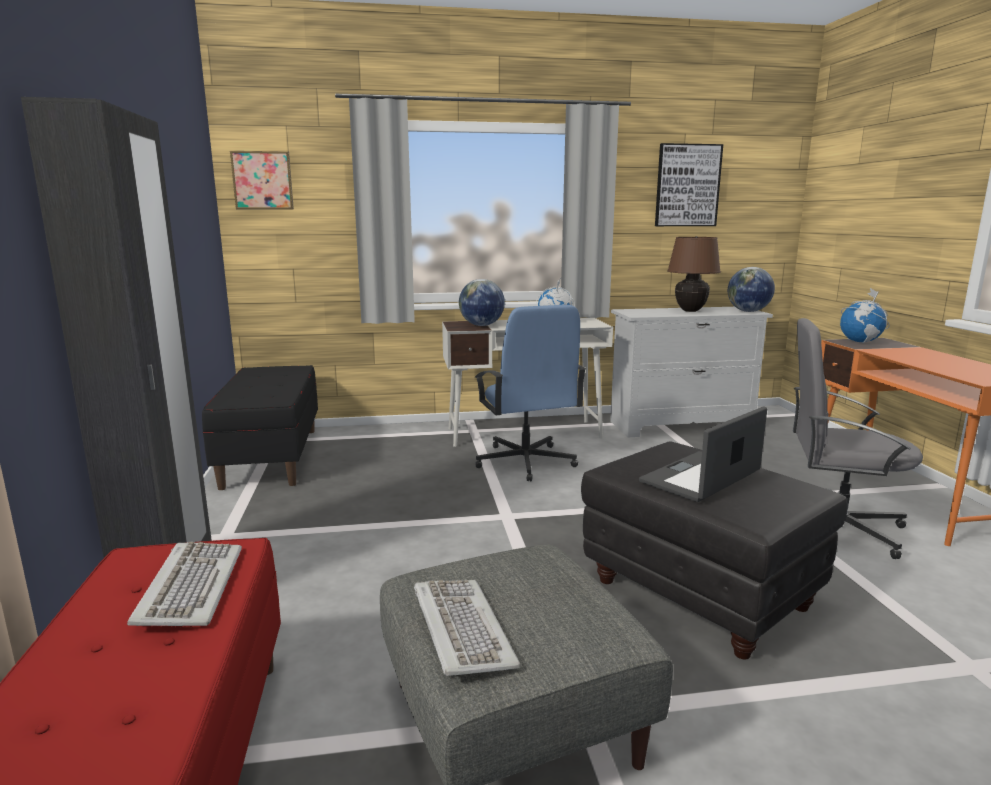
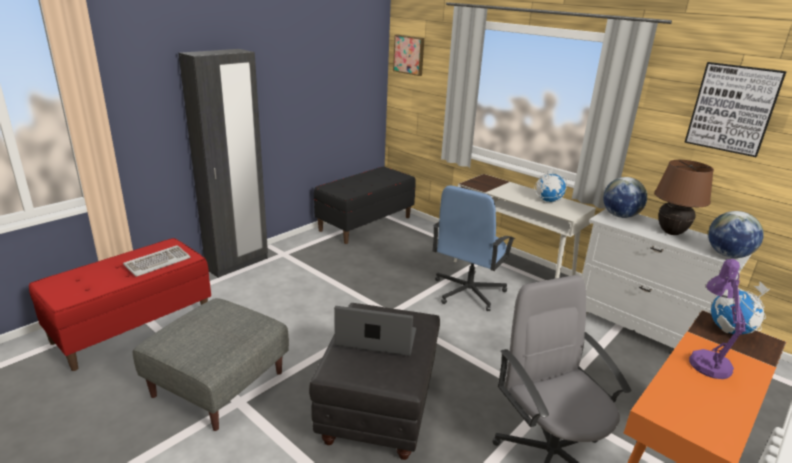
camera: 50 degrees right, 10 degrees up
keyboard [414,580,521,676] -> none
globe [459,279,505,326] -> globe moved to [603,177,647,218]
none -> purple table lamp [689,259,746,379]

